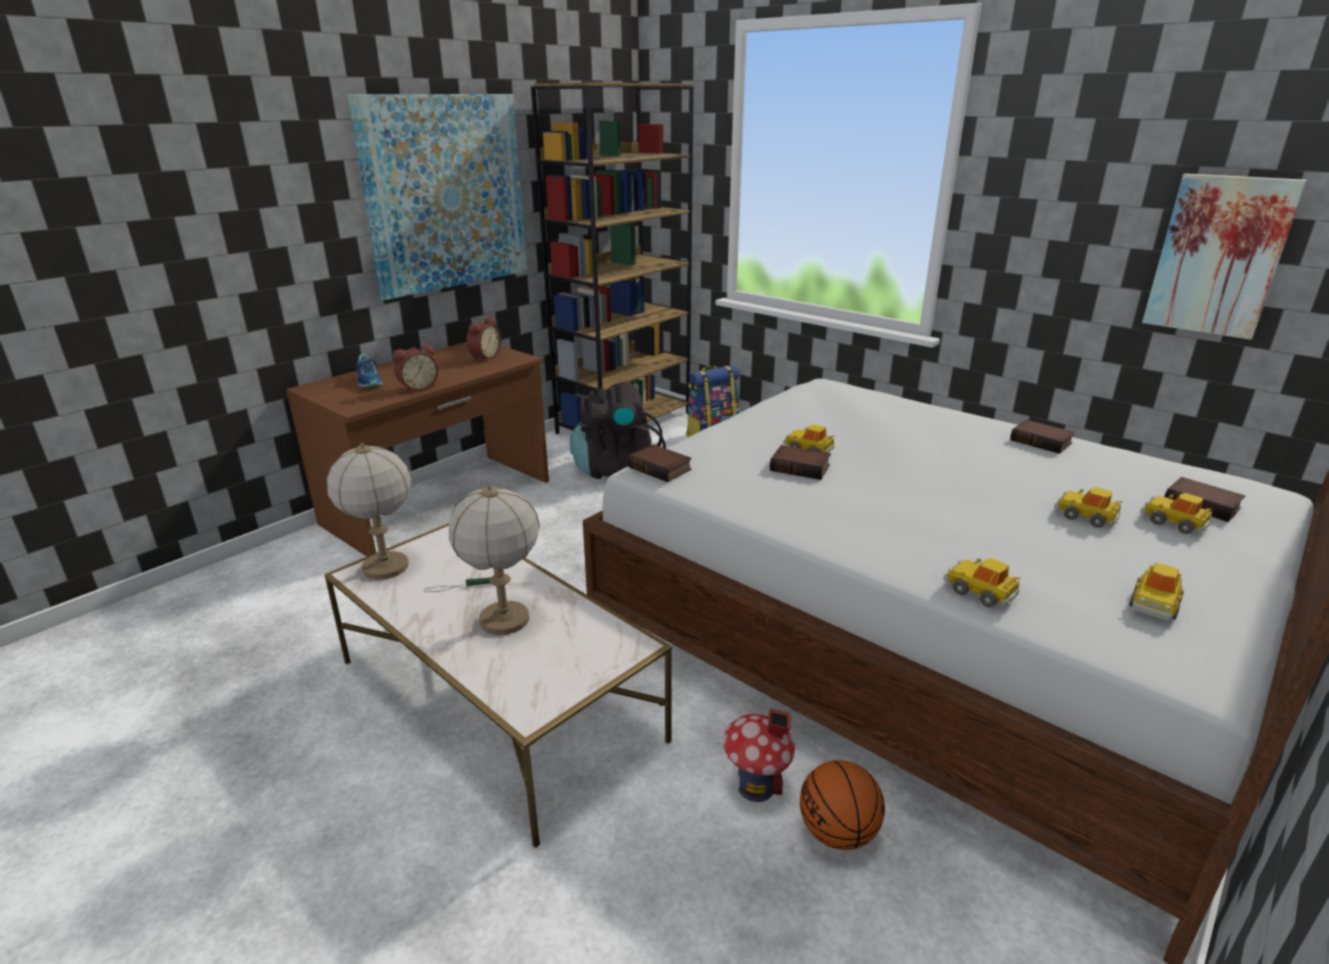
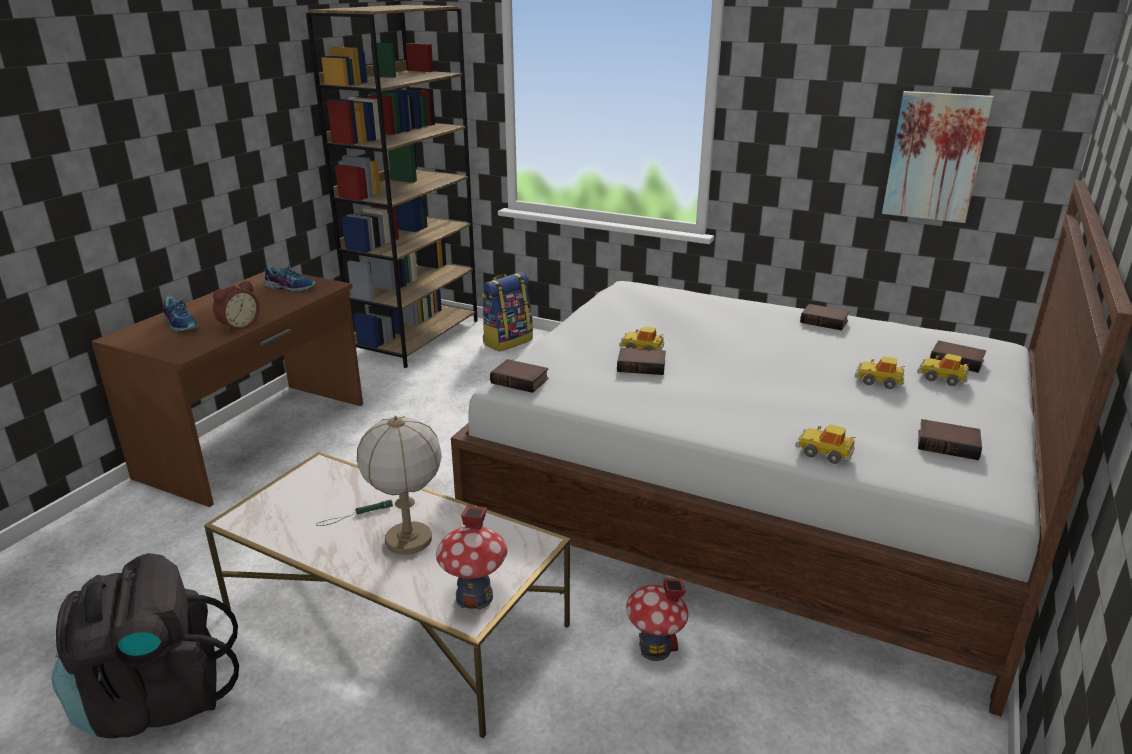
camera: 15 degrees left, 0 degrees up
table lamp [326,443,411,580] -> none
picture [347,94,527,300] -> none
alarm clock [467,316,502,362] -> shoe [264,263,316,292]
black backpack [569,382,666,479] -> black backpack moved to [51,553,239,738]
basketball [800,760,885,850] -> none
toy car [1129,563,1184,621] -> book [918,419,982,460]
none -> toy house [436,506,508,610]

